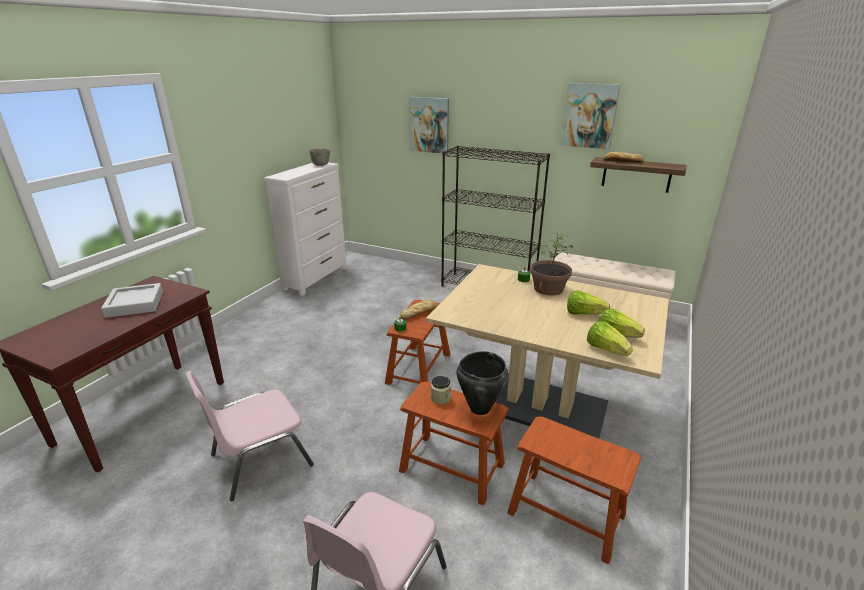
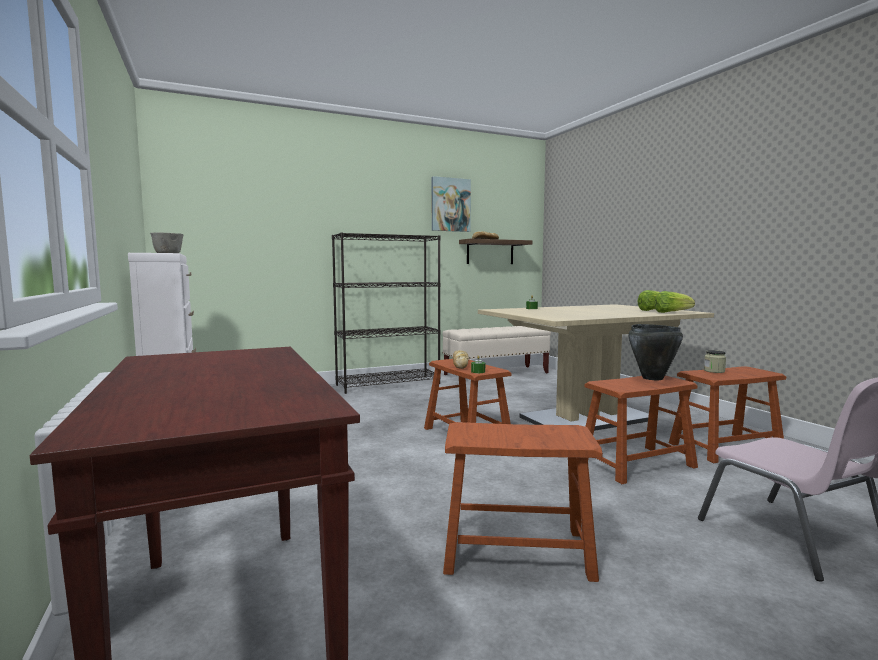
camera: 50 degrees left, 20 degrees down
grey tray [101,283,163,318] -> none
pink chair [185,371,314,501] -> brown stool [443,422,603,582]
picture [409,97,449,154] -> none
jar [431,376,451,404] -> jar moved to [704,350,726,373]
potted plant [530,233,573,295] -> none
lettuce [567,290,610,315] -> none

